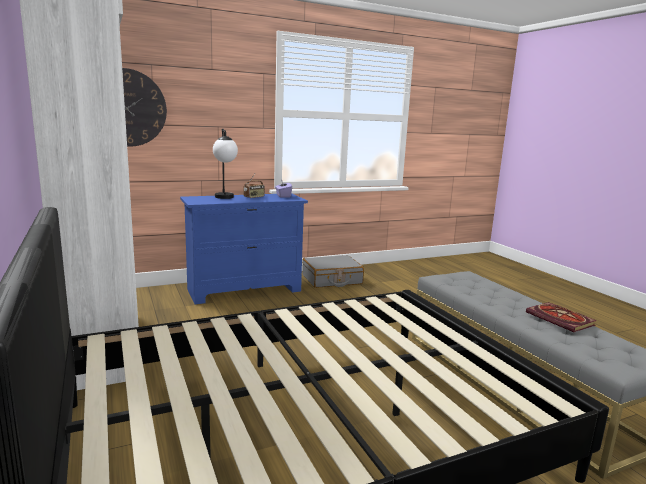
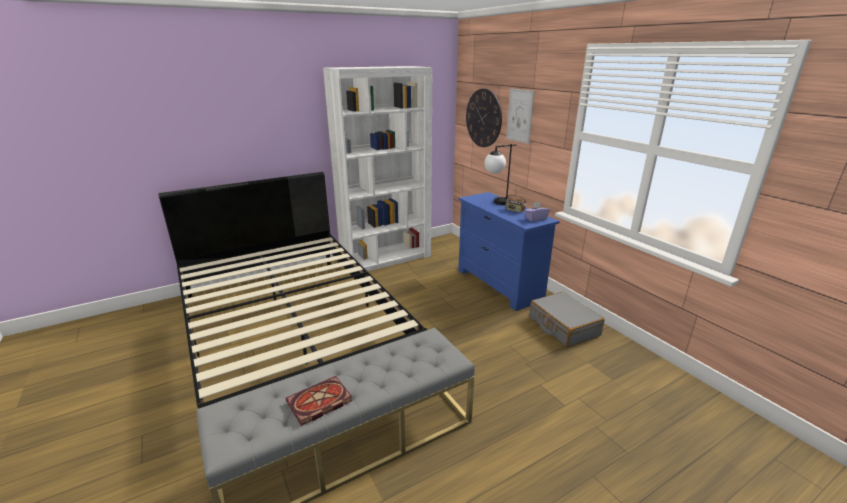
camera: 85 degrees right, 10 degrees up
none -> picture [506,88,535,144]

